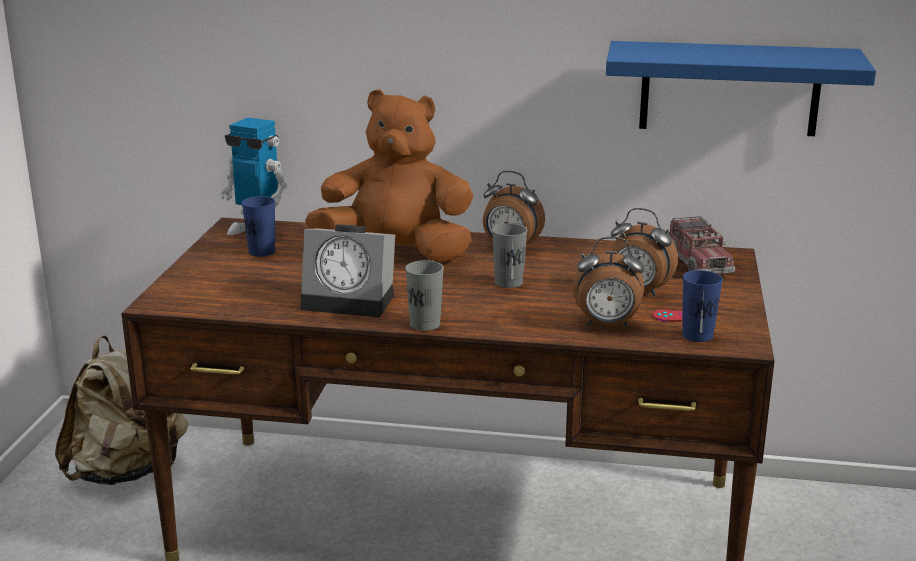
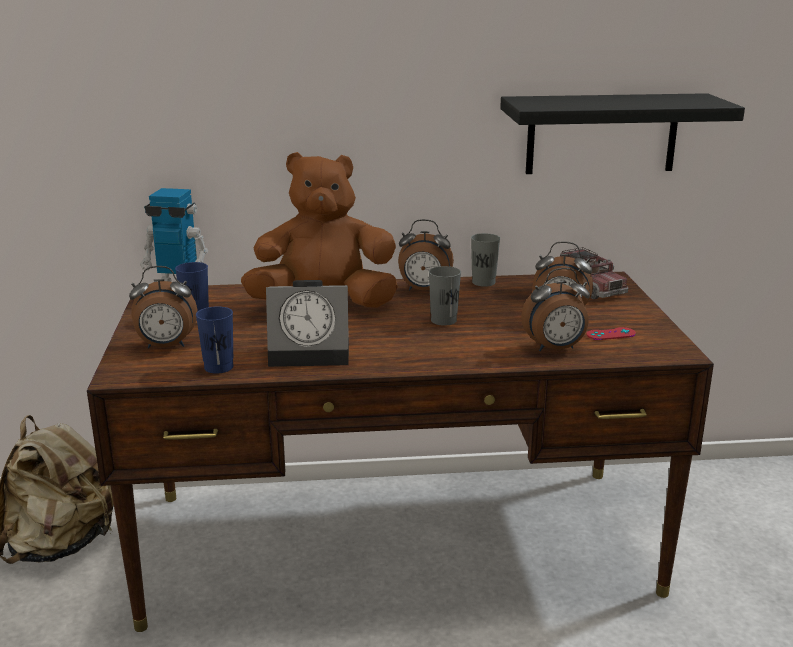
camera: 15 degrees left, 0 degrees up
grey cup [405,260,444,331] -> grey cup moved to [471,233,500,287]
blue shelf [606,41,876,136] -> black shelf [500,93,745,174]
blue cup [682,270,723,342] -> blue cup moved to [196,306,233,374]
none -> alarm clock [129,266,197,348]

